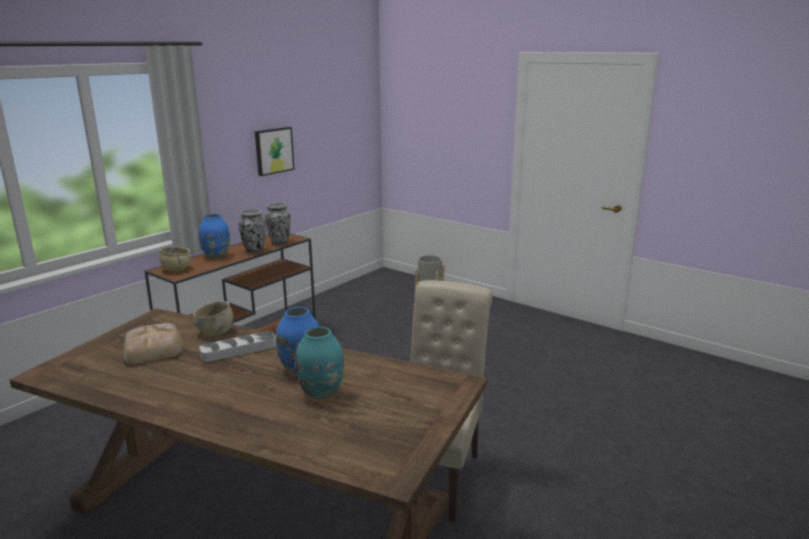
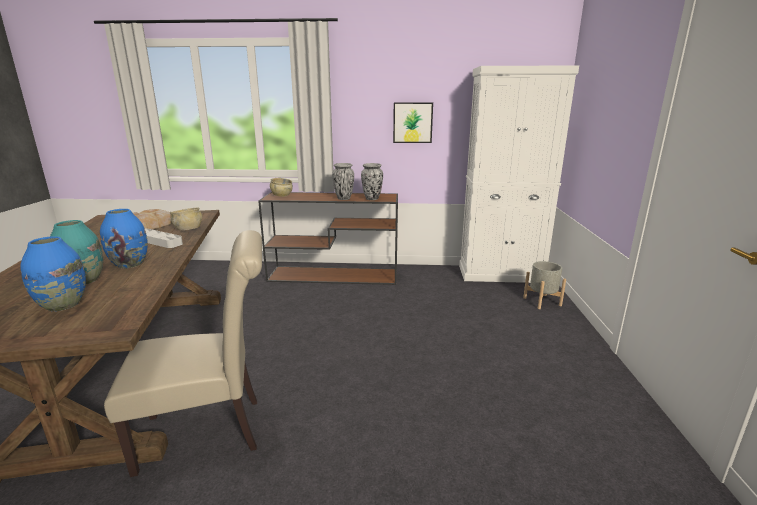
camera: 55 degrees right, 0 degrees up
blue vase [199,214,230,259] -> blue vase moved to [20,236,86,311]
none -> white cabinet [459,65,579,283]

